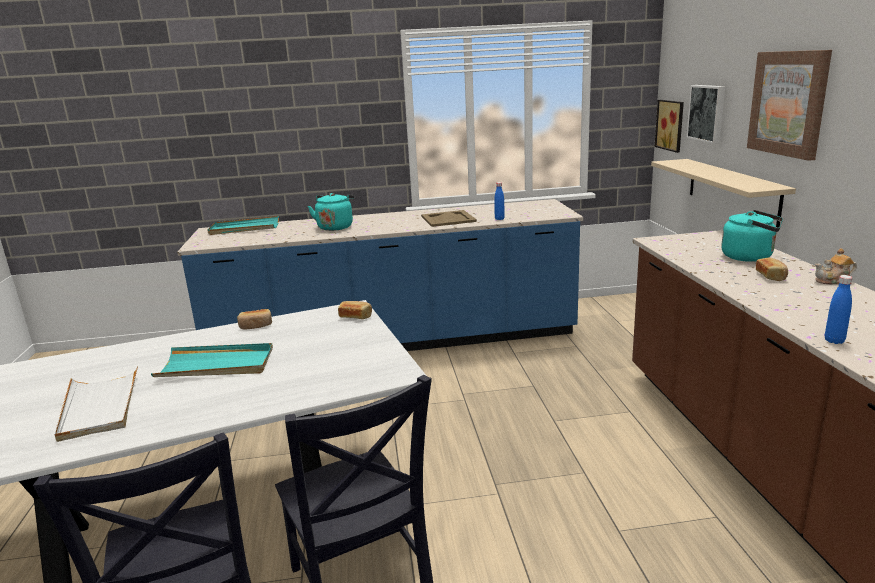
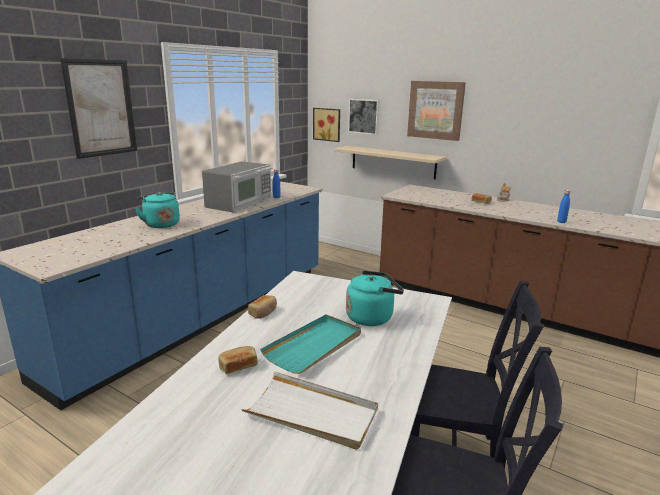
camera: 50 degrees left, 0 degrees up
turquoise tray [207,216,279,235] -> none
bread [338,301,372,319] -> bread moved to [218,346,258,374]
beige tray [421,210,477,227] -> microwave [202,161,272,213]
turquoise kettle [721,210,783,262] -> turquoise kettle moved to [346,270,404,326]
none -> picture [60,58,137,159]

